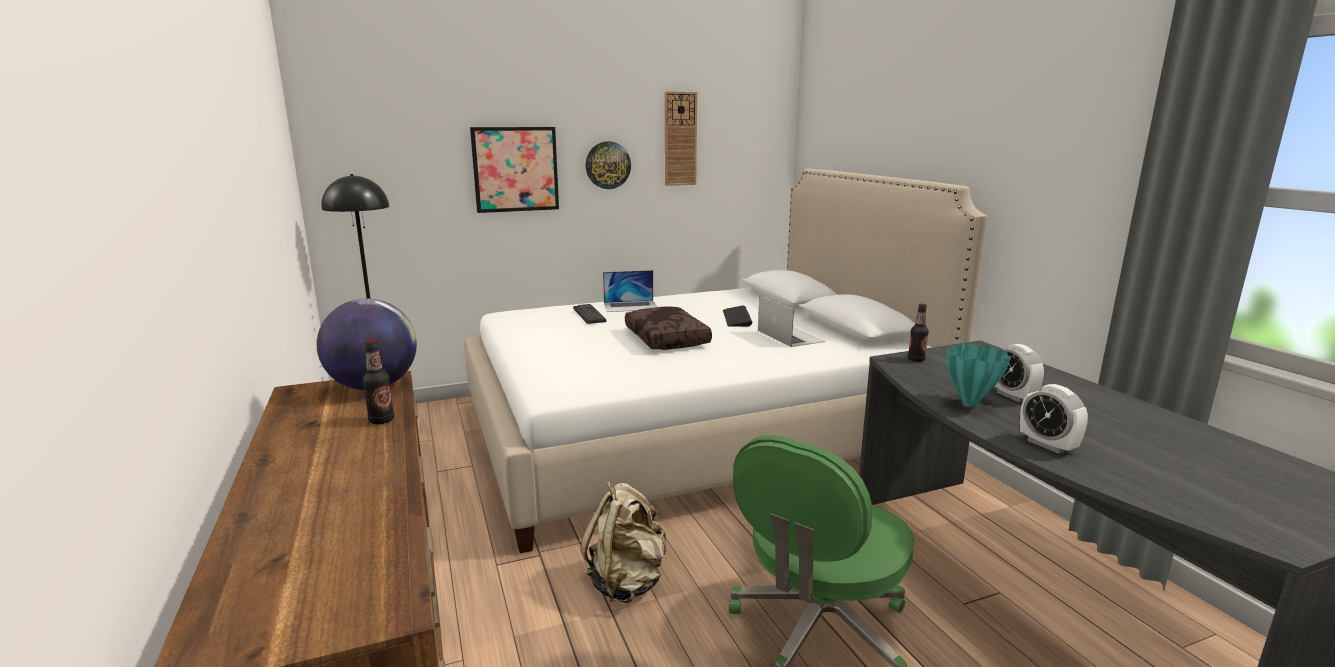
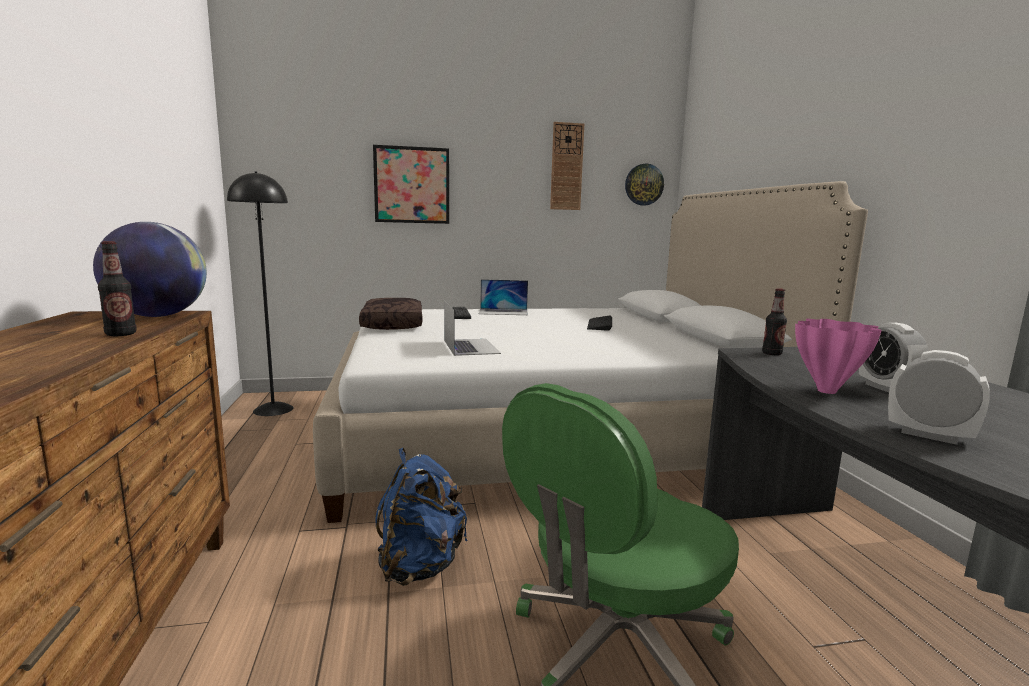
camera: 10 degrees right, 5 degrees down
beige backpack [581,481,666,603] -> blue backpack [375,448,468,586]
wall clock [586,141,631,189] -> wall clock moved to [625,164,664,206]
brown pillow [625,306,712,350] -> brown pillow moved to [359,298,422,330]
laptop [758,296,825,347] -> laptop moved to [444,300,501,356]
turquoise vase [946,343,1011,407] -> pink vase [795,319,882,394]
alarm clock [1020,384,1088,454] -> alarm clock turned 150 degrees clockwise [888,350,990,445]

